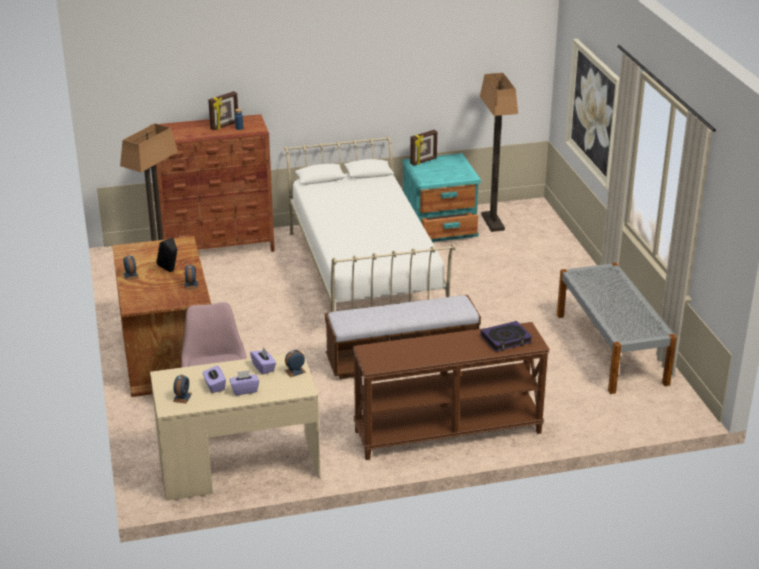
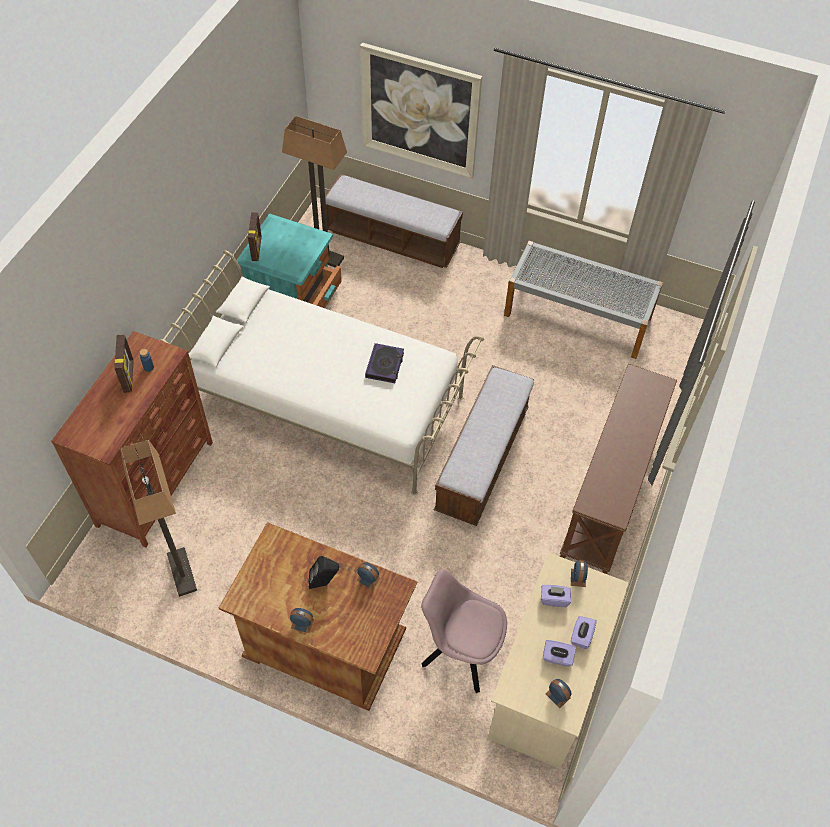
camera: 55 degrees left, 25 degrees up
book [480,321,532,352] -> book moved to [365,343,404,383]
none -> bench [325,174,463,268]

